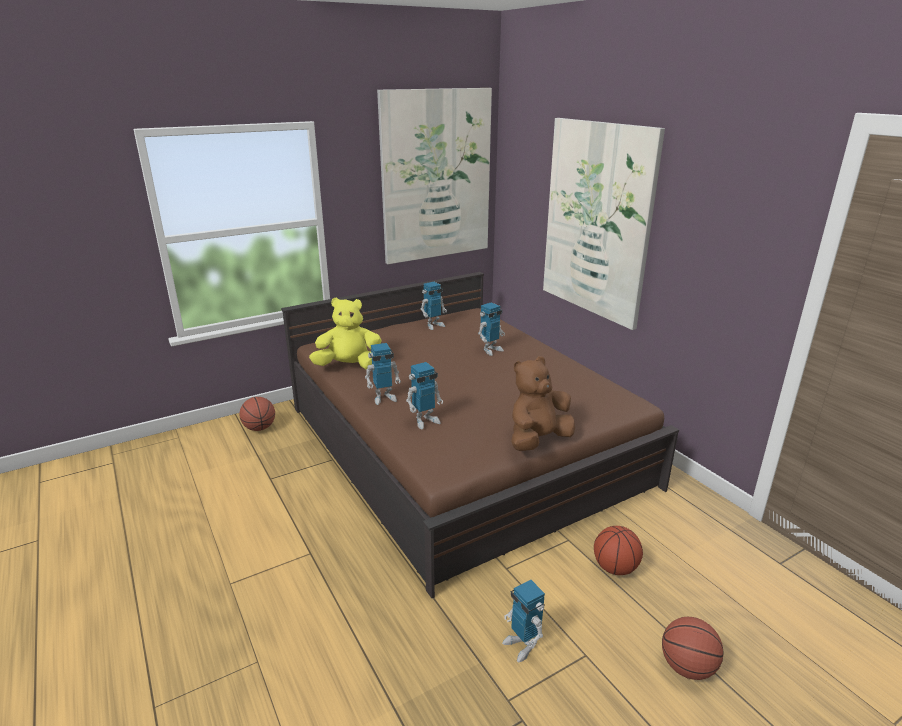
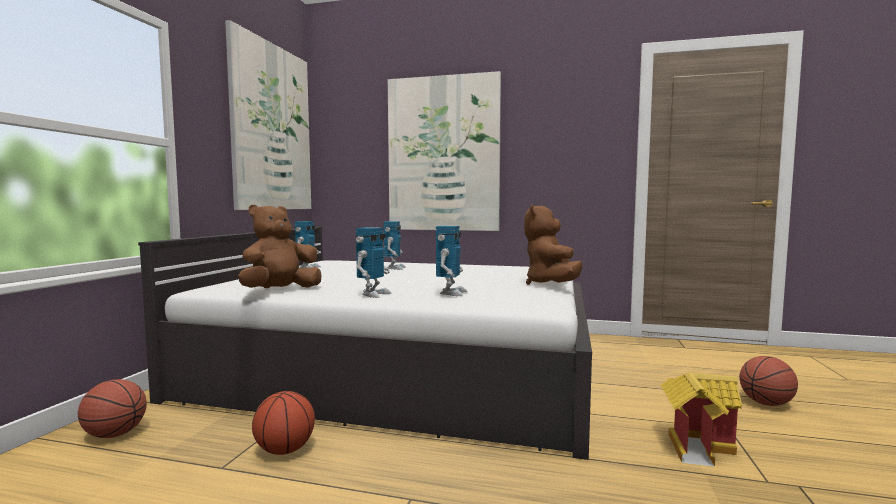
camera: 45 degrees left, 20 degrees down
brown bed [281,272,679,598] -> white bed [138,227,592,460]
yellow plush toy [309,297,382,370] -> brown plush toy [238,204,321,288]
toy robot [502,580,545,662] -> toy house [660,373,742,467]
basketball [594,526,643,575] -> basketball moved to [252,391,315,455]

